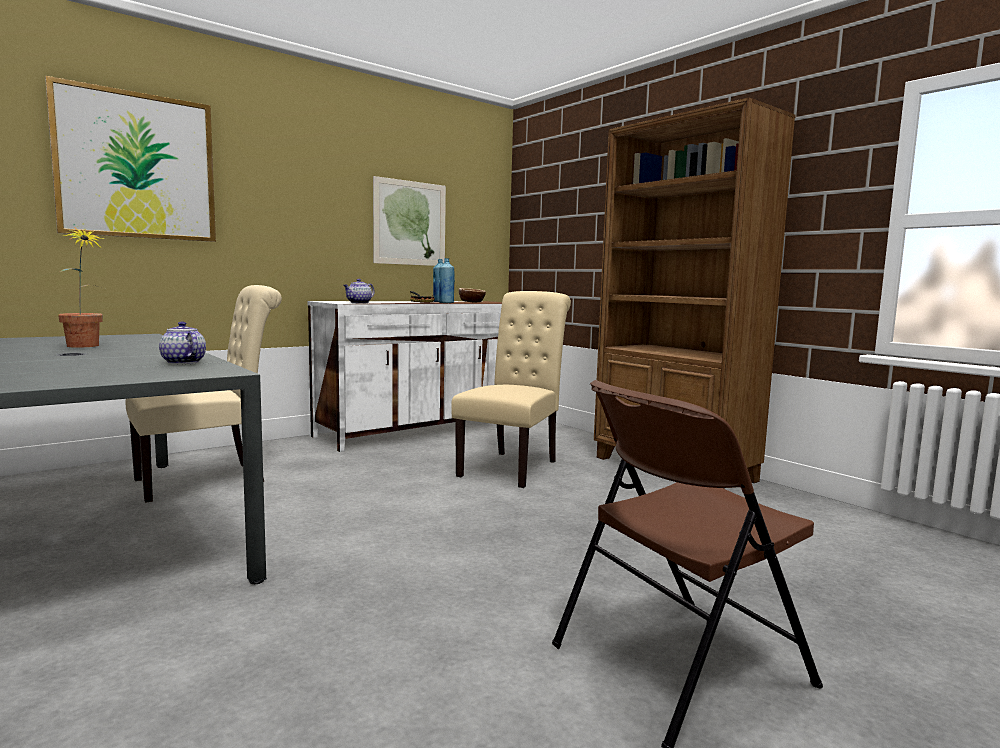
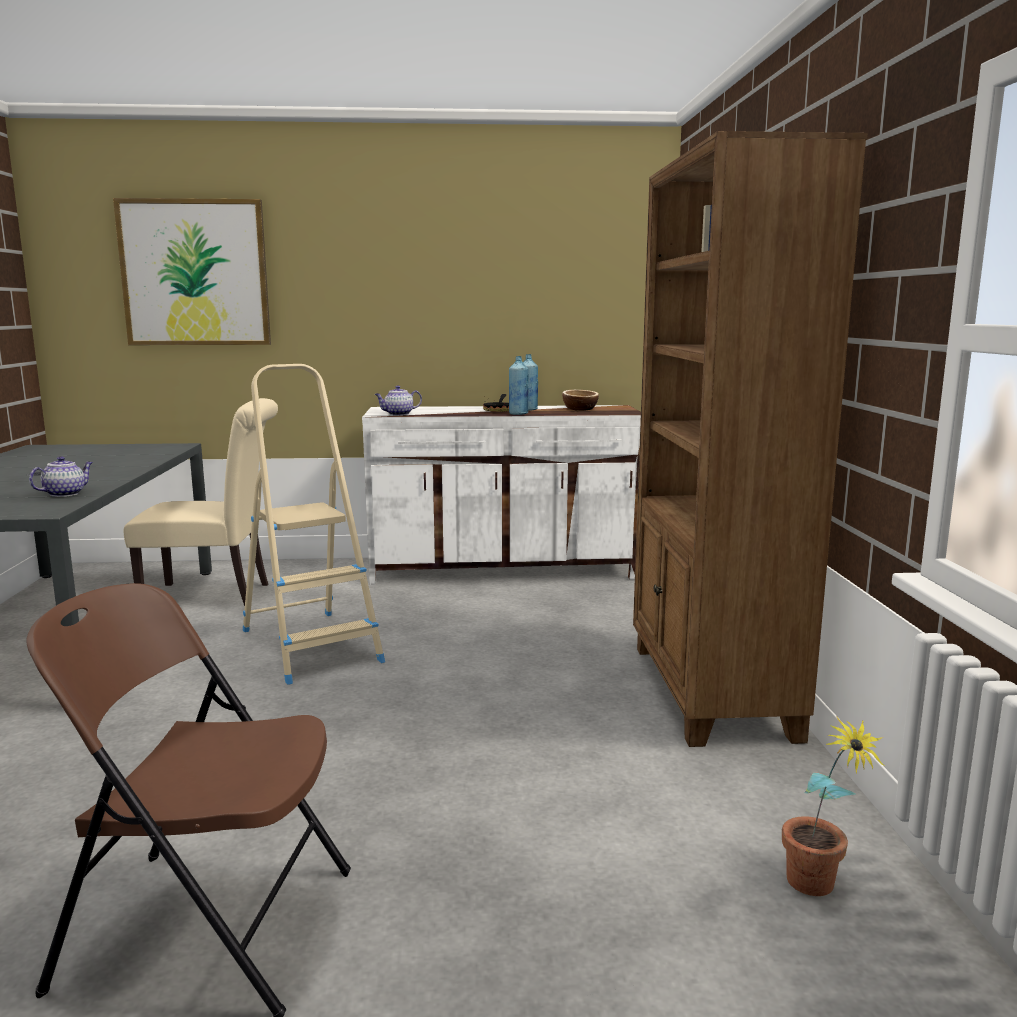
camera: 35 degrees right, 5 degrees up
potted plant [58,228,106,348] -> potted plant moved to [782,716,884,896]
teapot [159,322,206,364] -> teapot turned 45 degrees clockwise [29,456,93,497]
picture [373,176,446,266] -> none
beige chair [451,291,571,488] -> none
none -> beige step ladder [243,364,385,685]

